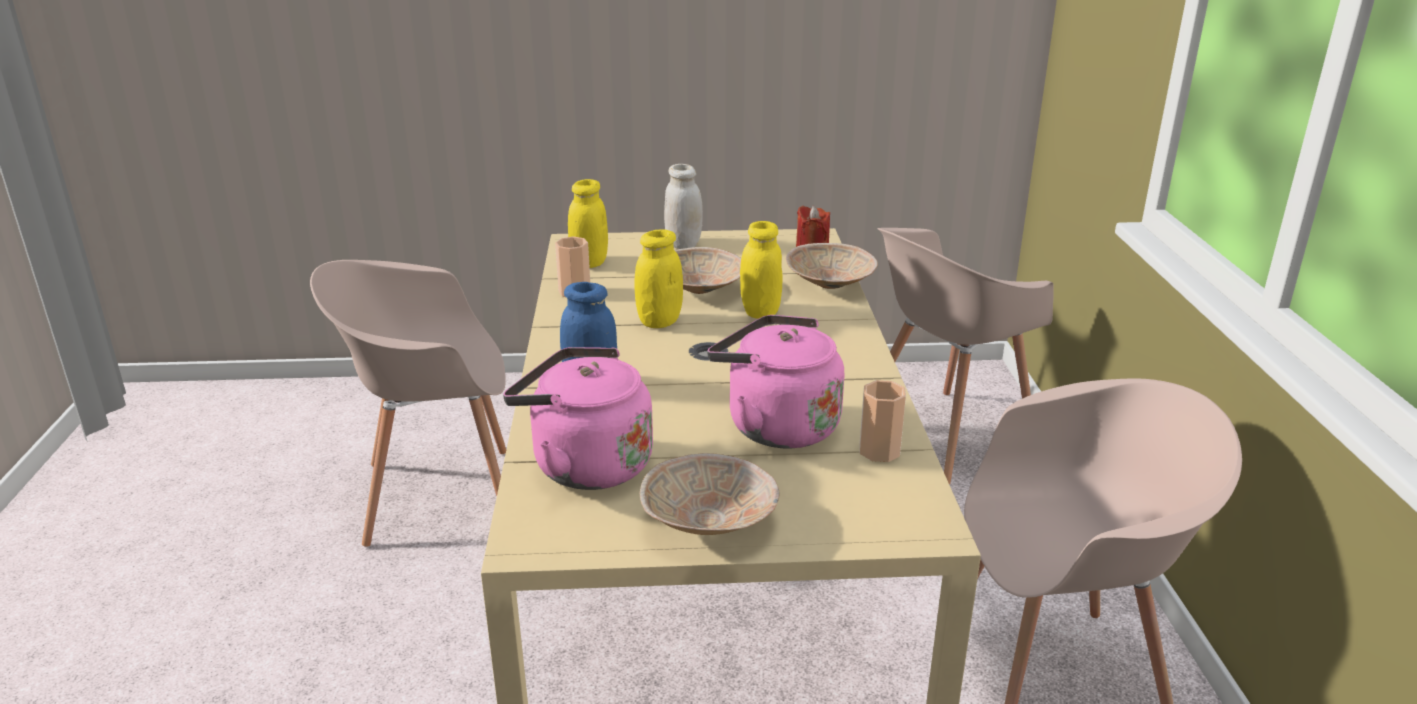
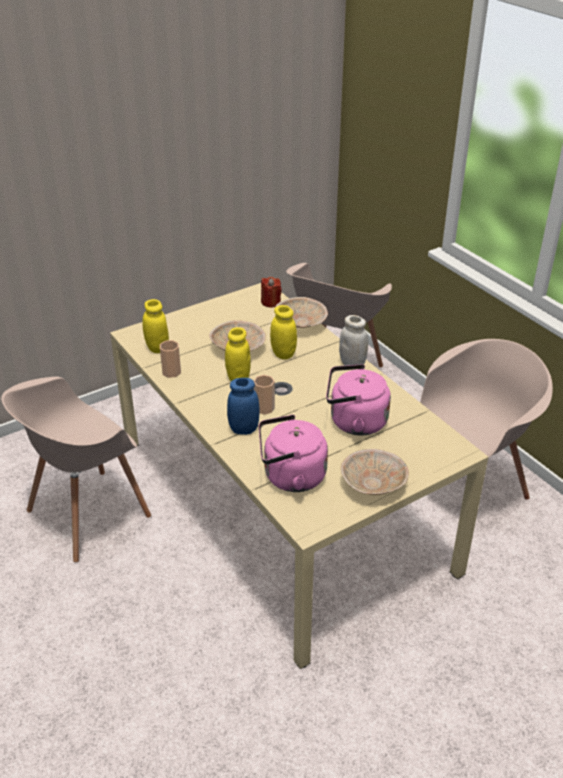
camera: 30 degrees left, 10 degrees up
white jar [664,164,703,249] -> white jar moved to [339,315,368,366]
cup [859,380,906,462] -> cup moved to [254,375,275,415]

